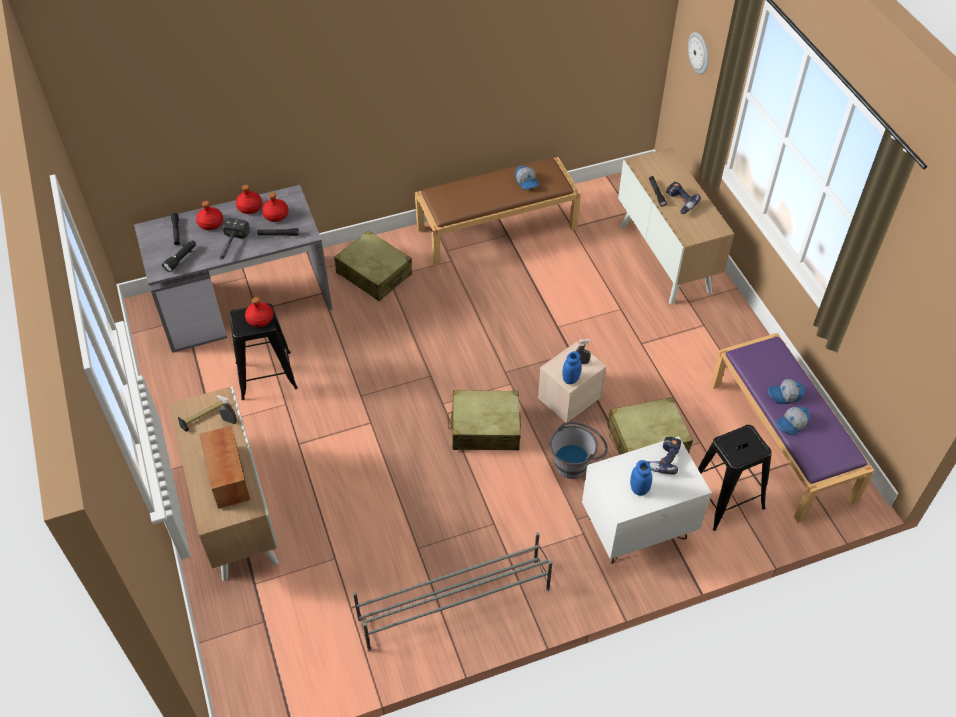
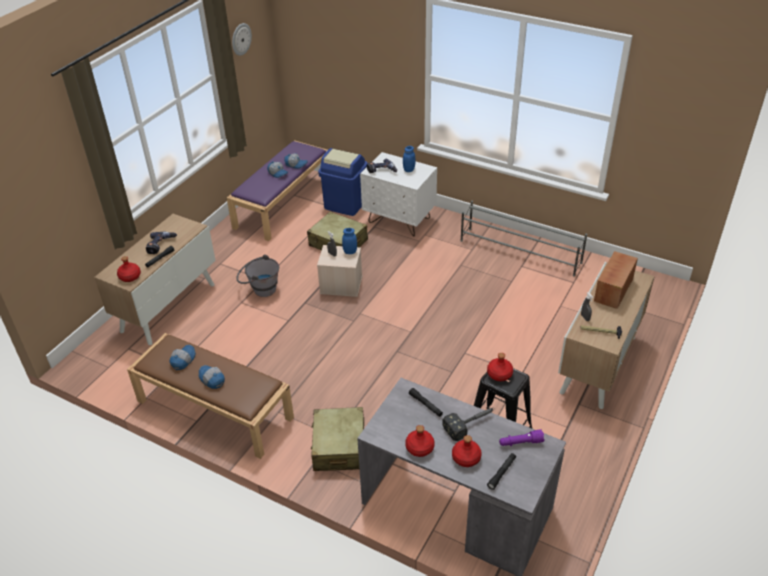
camera: 130 degrees left, 10 degrees down
black flashlight [162,241,196,272] -> purple flashlight [499,429,545,446]
red bottle [262,192,289,222] -> red bottle moved to [117,256,141,282]
beige suitcase [447,390,521,450] -> none
grey bucket [550,422,608,479] -> grey bucket moved to [236,254,279,297]
wall clock [688,32,708,74] -> wall clock moved to [232,23,252,56]
black stool [698,425,772,531] -> blue trash can [318,148,367,216]
none -> cap [199,365,225,389]

